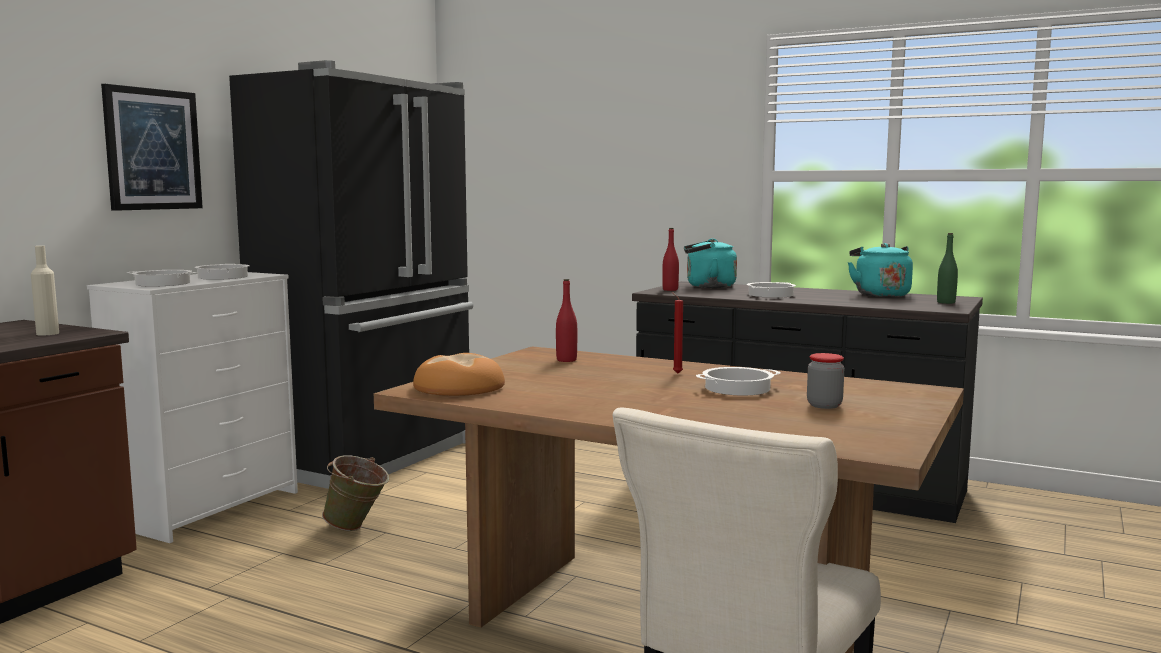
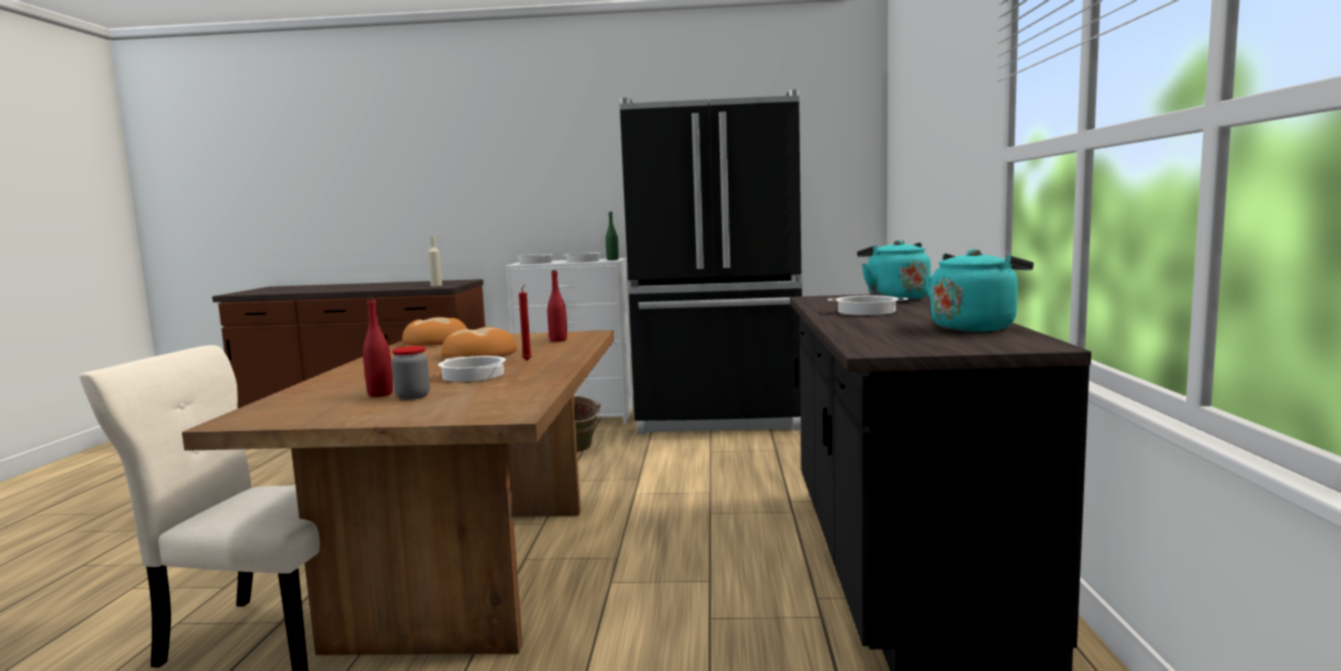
camera: 65 degrees right, 0 degrees up
picture [101,84,203,211] -> none
red bottle [662,228,679,291] -> red bottle moved to [363,297,393,397]
green bottle [937,233,958,304] -> green bottle moved to [606,212,619,260]
none -> bread [442,327,517,359]

